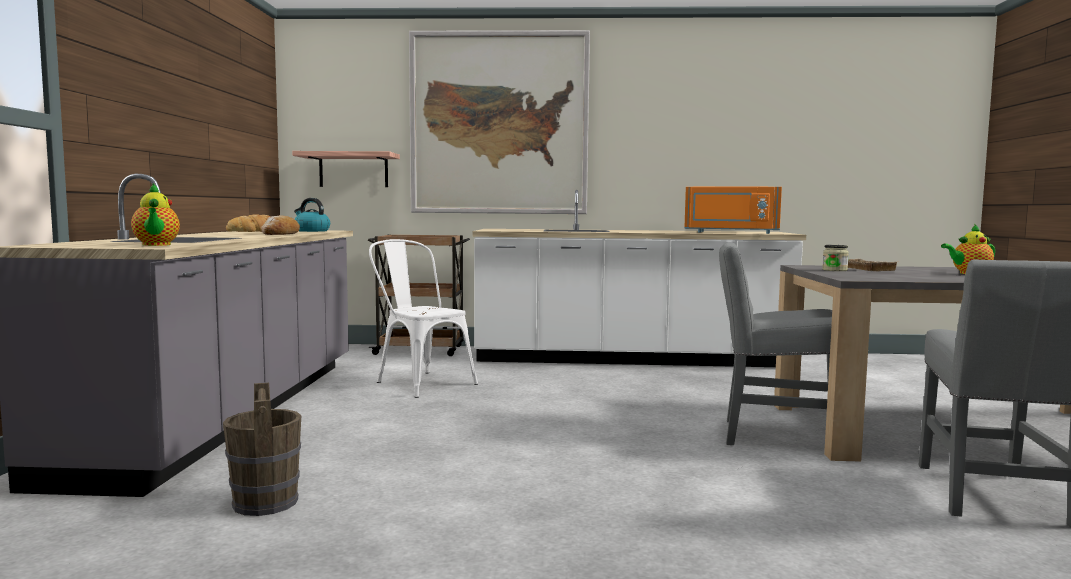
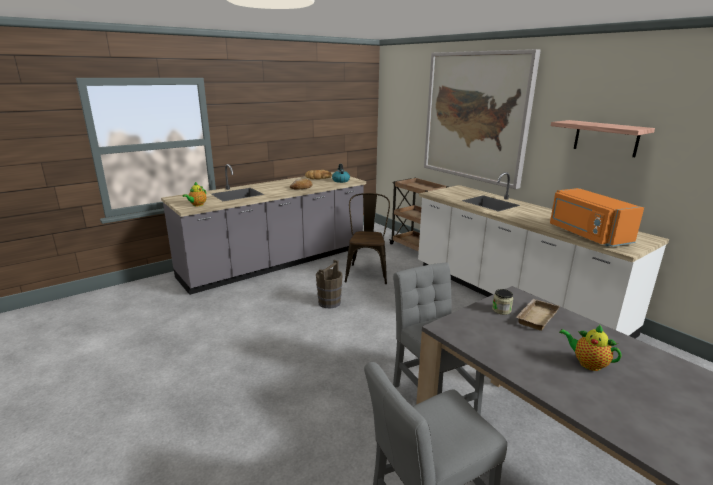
camera: 50 degrees right, 15 degrees up
brown bucket [223,382,301,516] -> brown bucket moved to [316,260,343,308]
shelf [292,151,400,187] -> shelf moved to [551,120,655,157]
white chair [369,239,478,398] -> brown chair [345,193,390,284]

